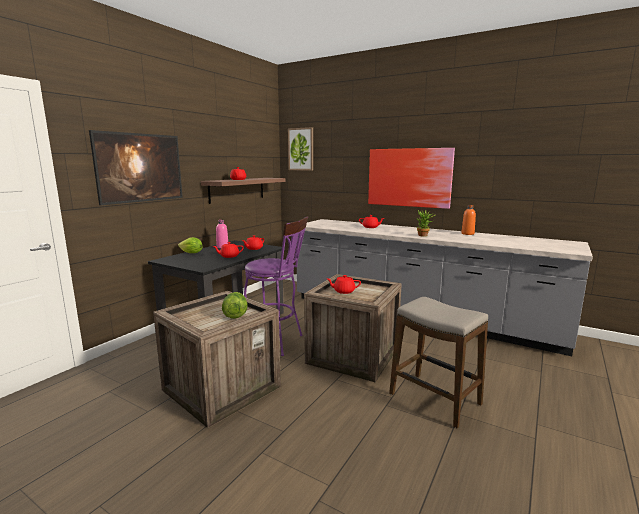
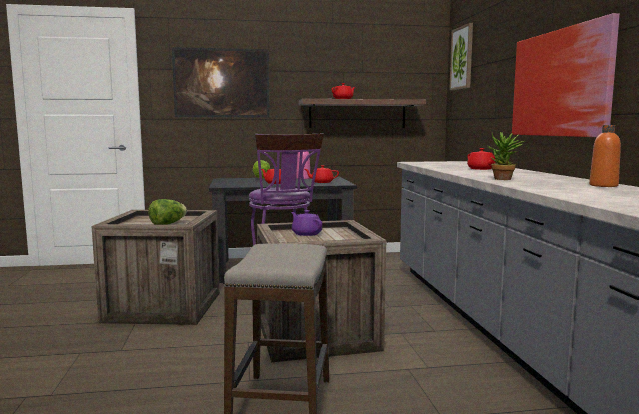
camera: 50 degrees right, 5 degrees down
red teapot [327,275,361,294] -> purple teapot [291,210,322,236]

